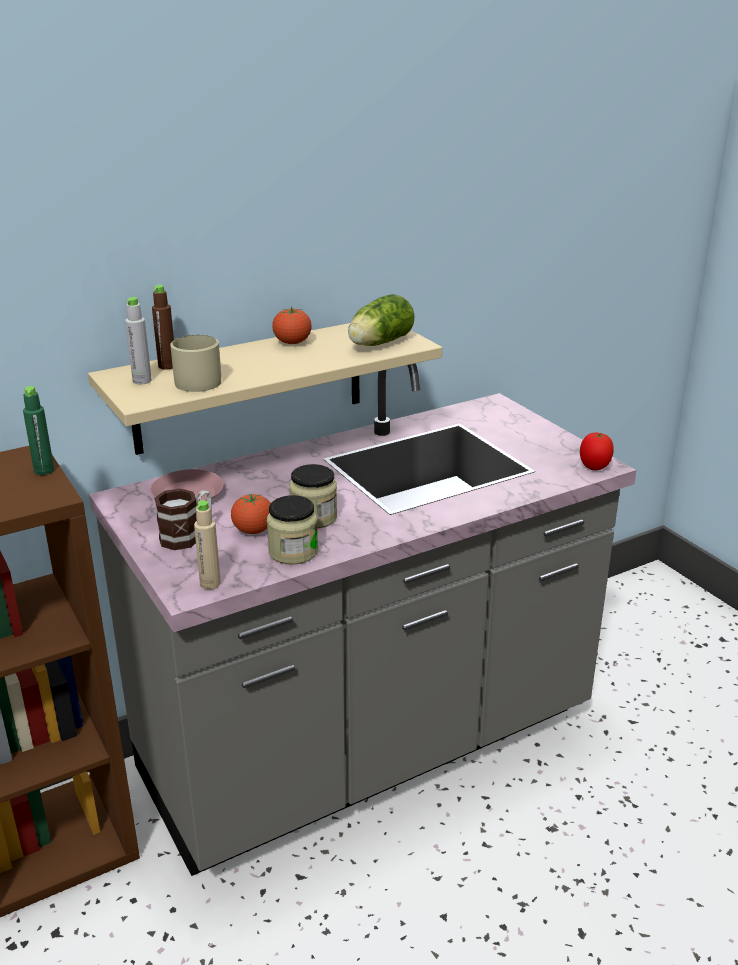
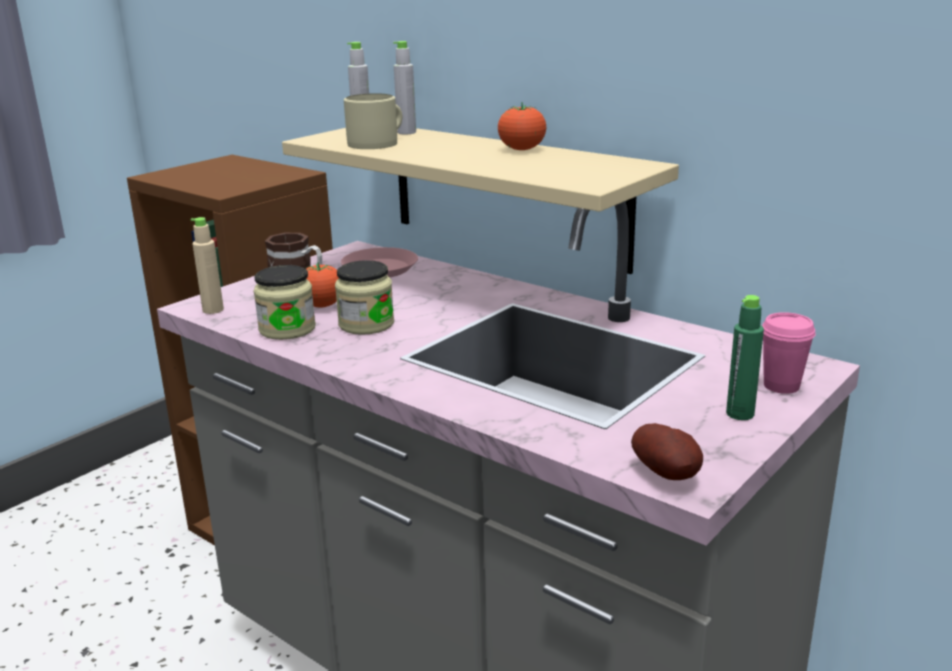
camera: 70 degrees right, 5 degrees down
green bottle [23,386,54,475] -> green bottle moved to [726,295,764,420]
brown bottle [152,285,174,369] -> grey bottle [393,41,416,134]
lettuce [348,294,415,346] -> none
tomato [580,433,614,470] -> potato [631,423,703,480]
none -> pink cup [762,312,816,394]

